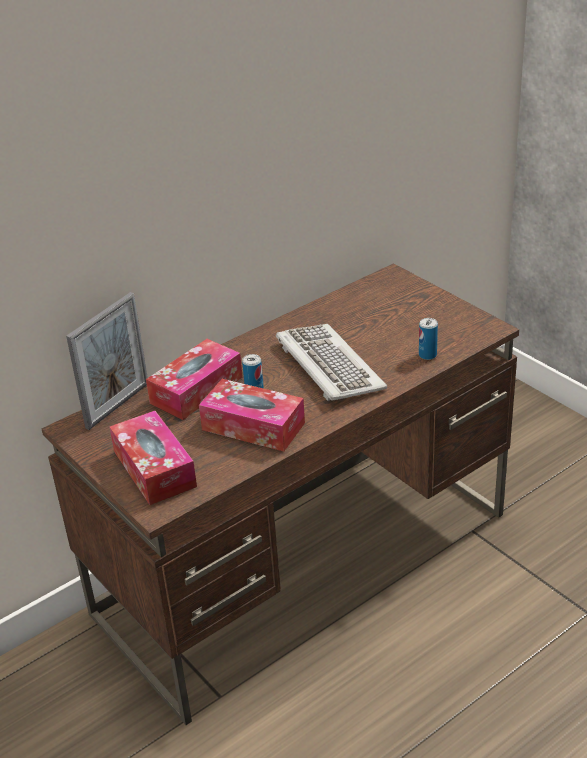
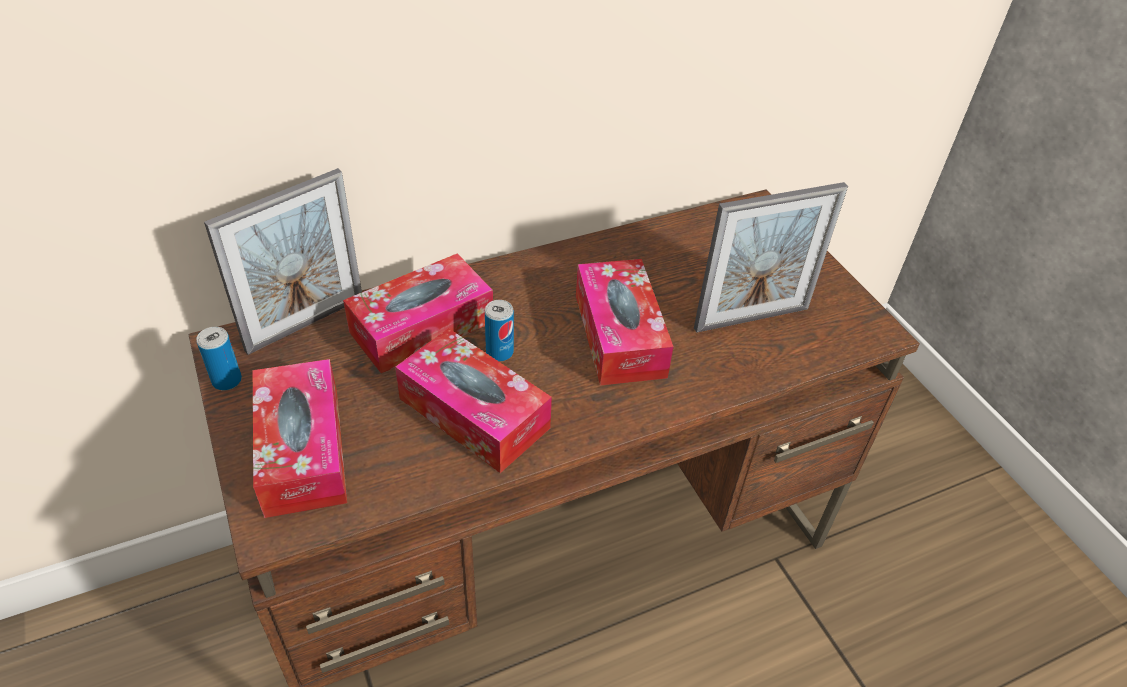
camera: 10 degrees right, 10 degrees up
keyboard [276,324,387,401] -> tissue box [576,259,674,385]
can [419,318,438,360] -> can moved to [196,327,242,391]
none -> picture frame [694,182,848,333]

